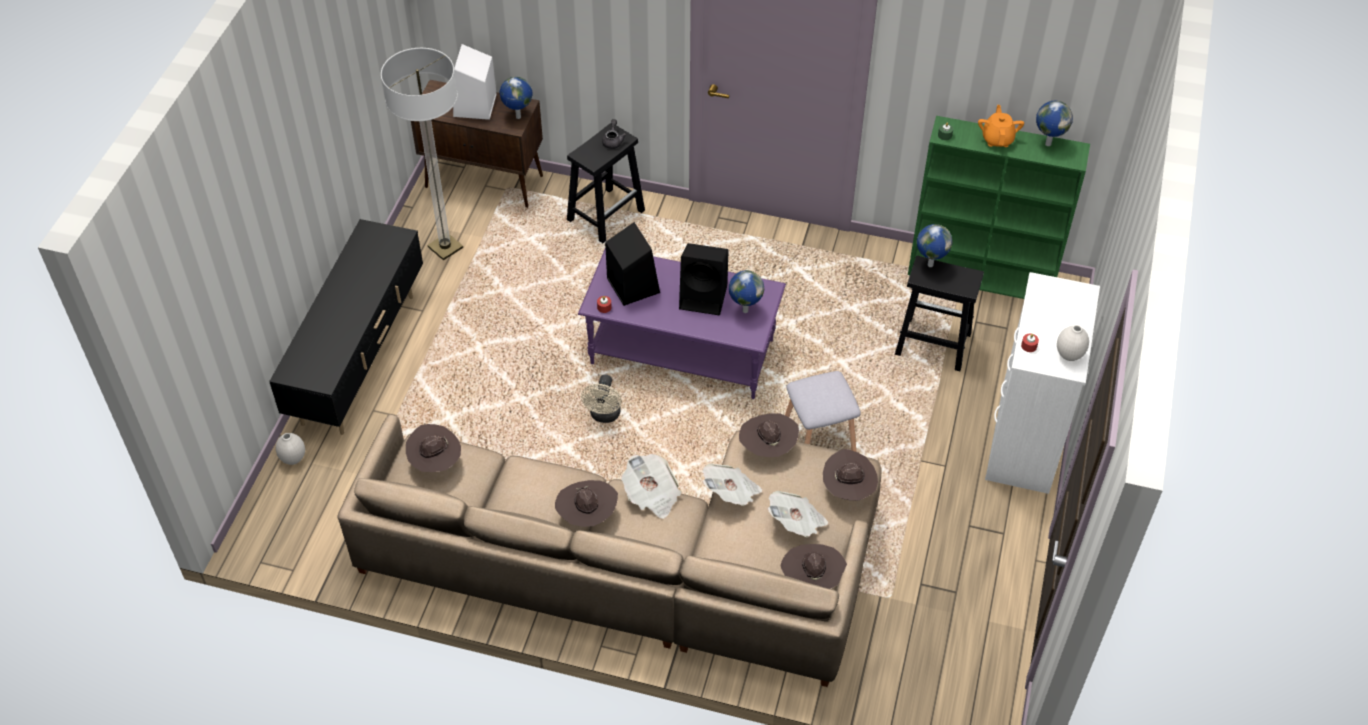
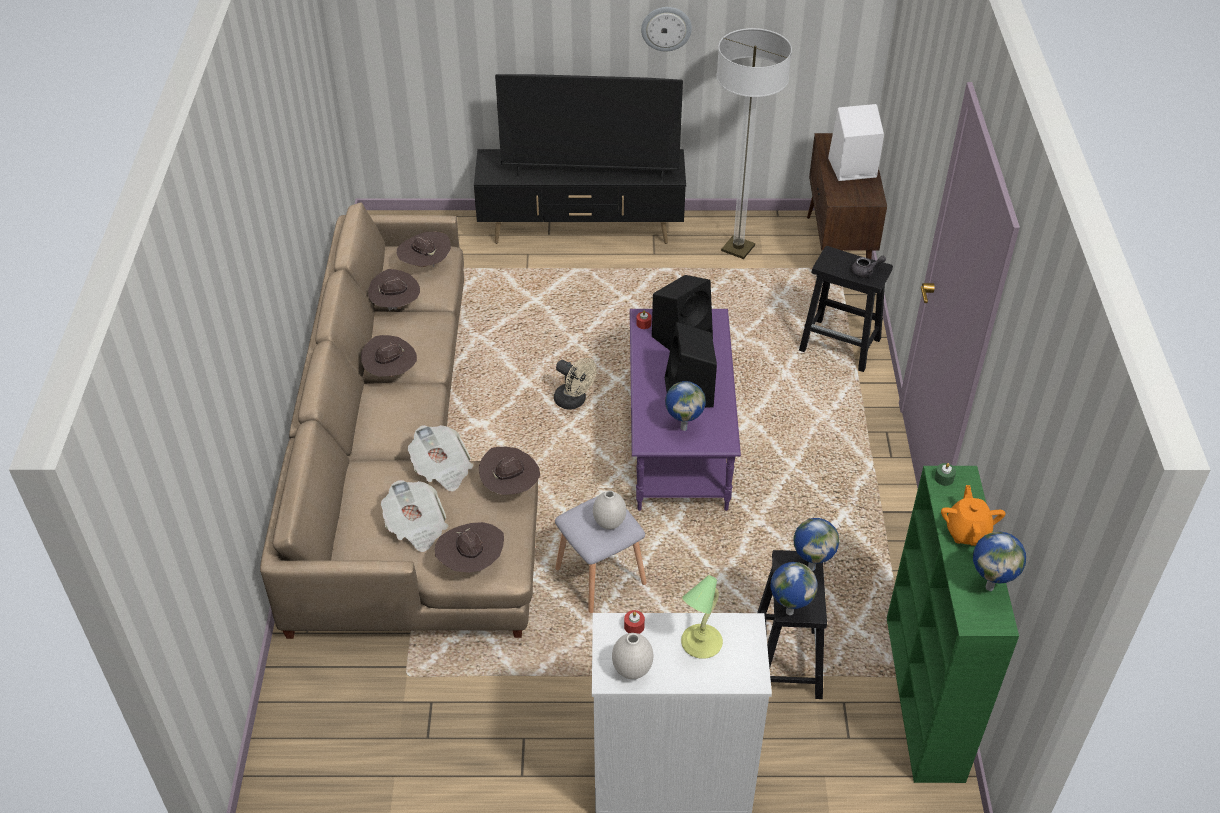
camera: 75 degrees right, 5 degrees down
white vase [276,433,305,465] -> white vase moved to [593,490,626,530]
globe [500,77,533,119] -> globe moved to [771,562,817,615]
beige fan [581,375,621,423] -> beige fan turned 135 degrees counterclockwise [554,358,596,410]
newspaper [621,454,682,519] -> none
brown hat [781,544,847,589] -> brown hat moved to [368,269,420,311]
orange teapot [978,105,1024,147] -> orange teapot turned 75 degrees counterclockwise [941,485,1006,546]
none -> television [495,74,683,183]
none -> wall clock [641,7,692,51]
none -> table lamp [681,575,723,659]

